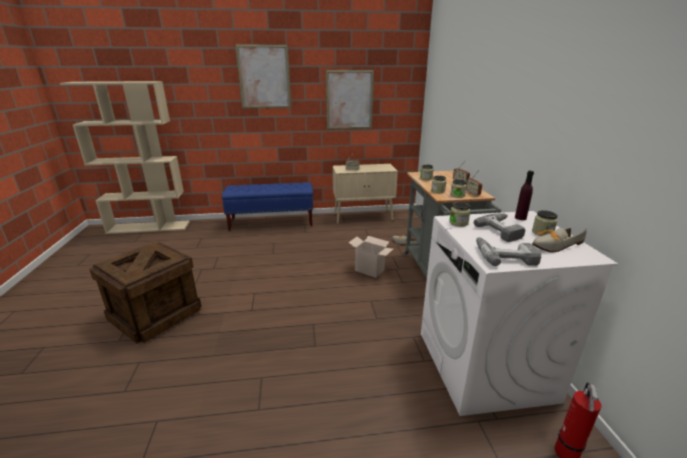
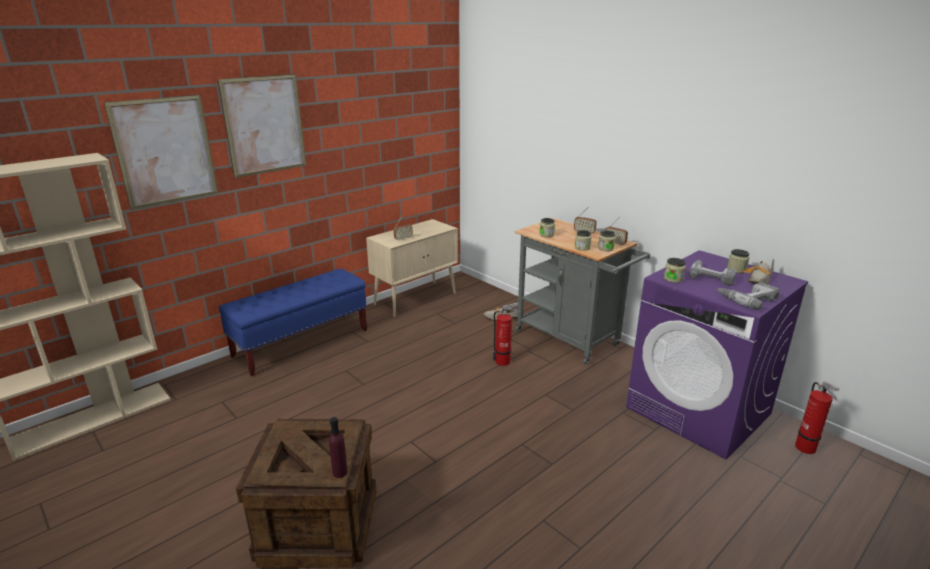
camera: 35 degrees left, 0 degrees up
picture [326,70,374,130] -> picture moved to [104,95,218,210]
cardboard box [348,236,393,278] -> fire extinguisher [493,302,520,366]
white washing machine [421,211,618,416] -> purple washing machine [626,250,808,460]
purple bottle [515,171,534,220] -> purple bottle moved to [329,417,348,478]

